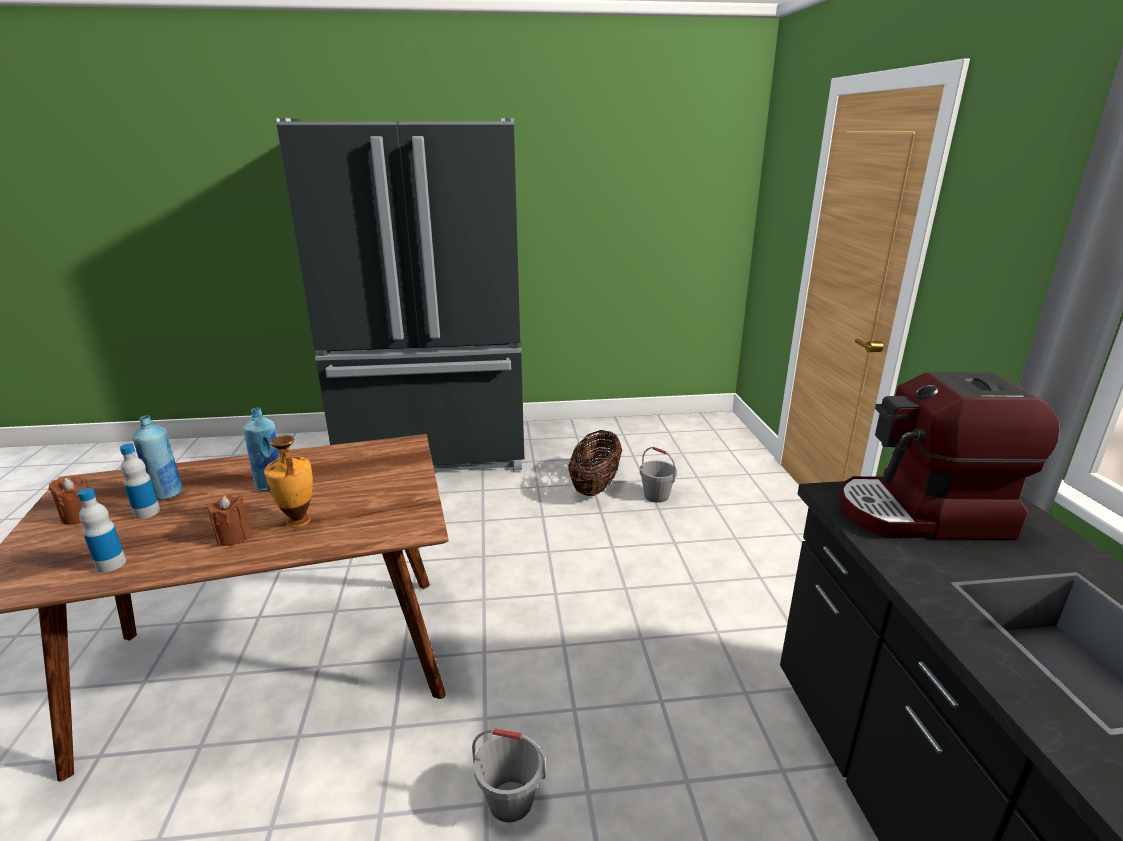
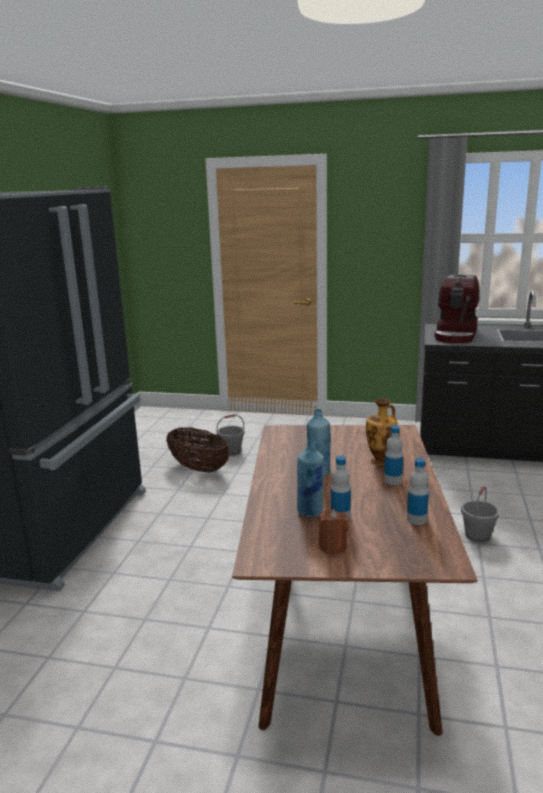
camera: 70 degrees left, 5 degrees down
brown candle [208,495,251,546] -> bottle [384,425,403,485]

